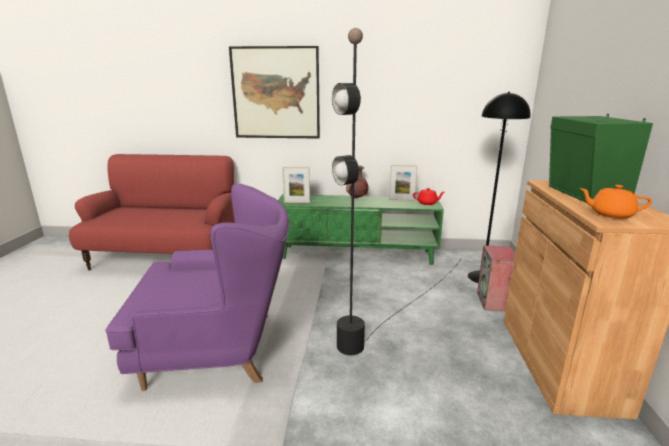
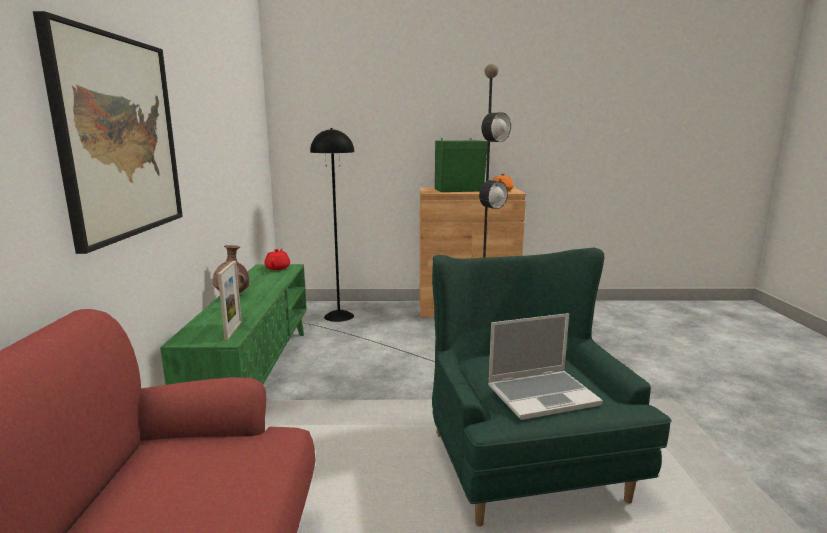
camera: 95 degrees left, 5 degrees down
purple armchair [105,184,289,391] -> green armchair [432,248,672,527]
picture frame [389,165,417,201] -> none
speaker [477,245,515,311] -> none
none -> laptop [488,313,603,420]

